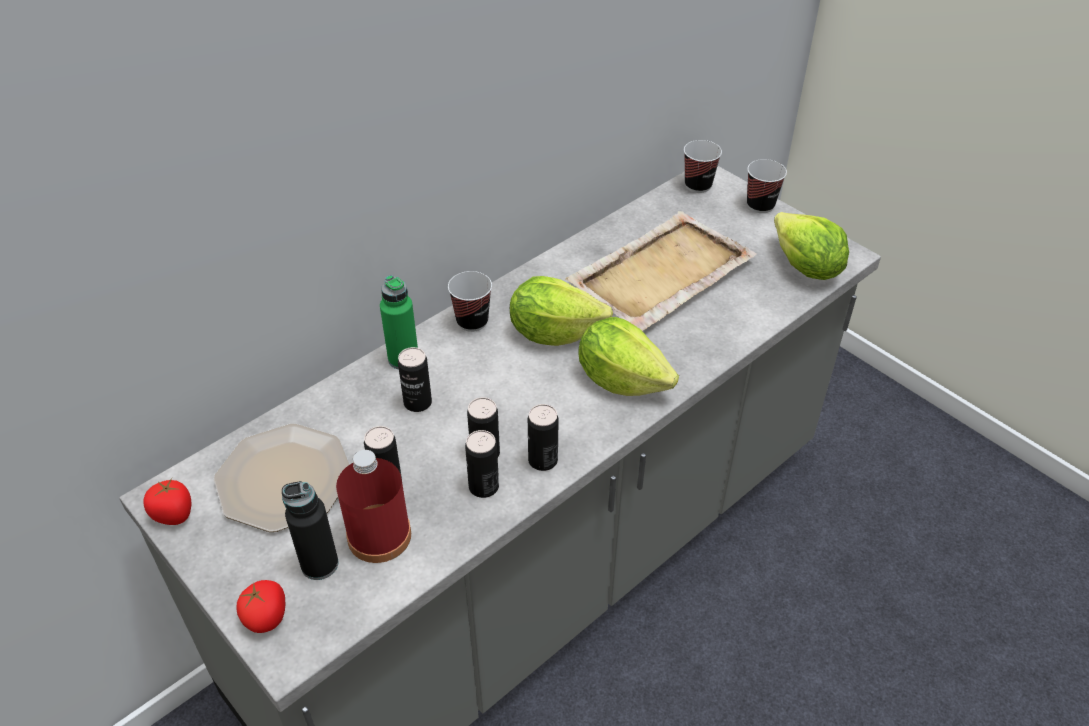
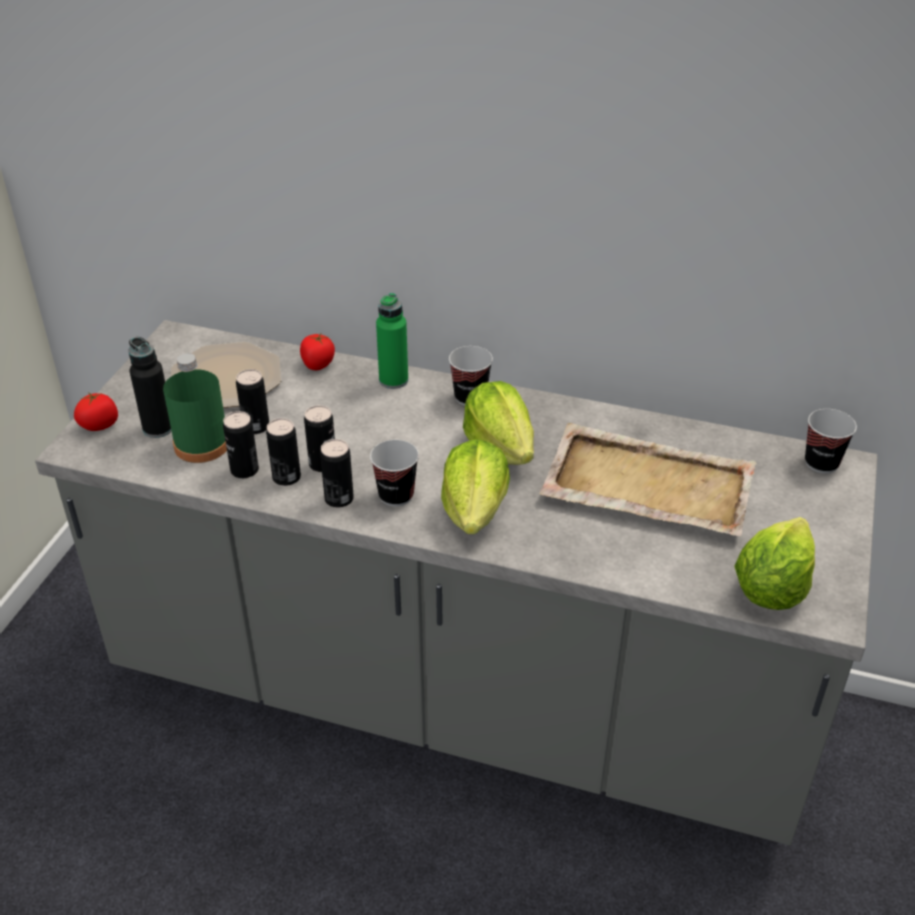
camera: 60 degrees right, 5 degrees down
tomato [143,478,191,525] -> tomato moved to [300,334,335,370]
red bottle [336,450,411,563] -> green bottle [163,353,227,463]
can [398,347,432,412] -> can moved to [223,411,259,478]
cup [747,159,787,213] -> cup moved to [370,440,419,506]

